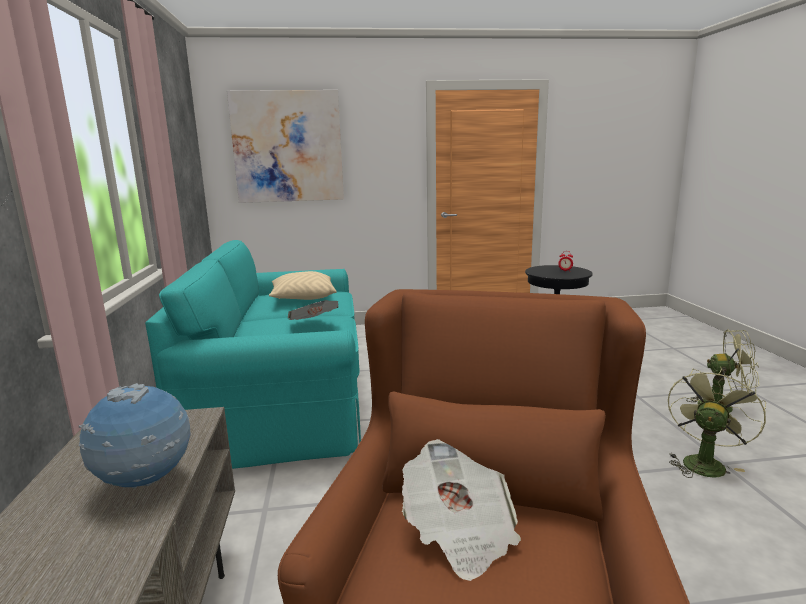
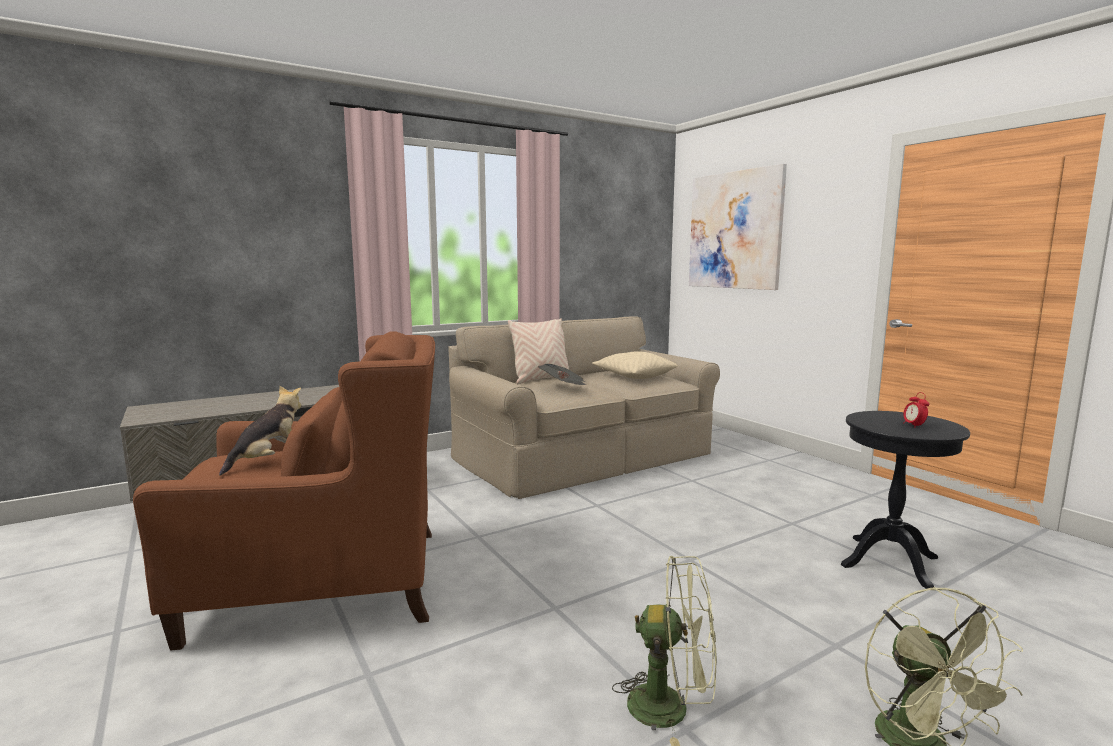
camera: 65 degrees right, 5 degrees down
globe [79,383,191,488] -> none
turquoise sofa [145,240,361,469] -> beige sofa [448,316,720,499]
newspaper [402,439,521,581] -> plush toy [219,386,302,476]
none -> beige pillow [508,318,569,384]

